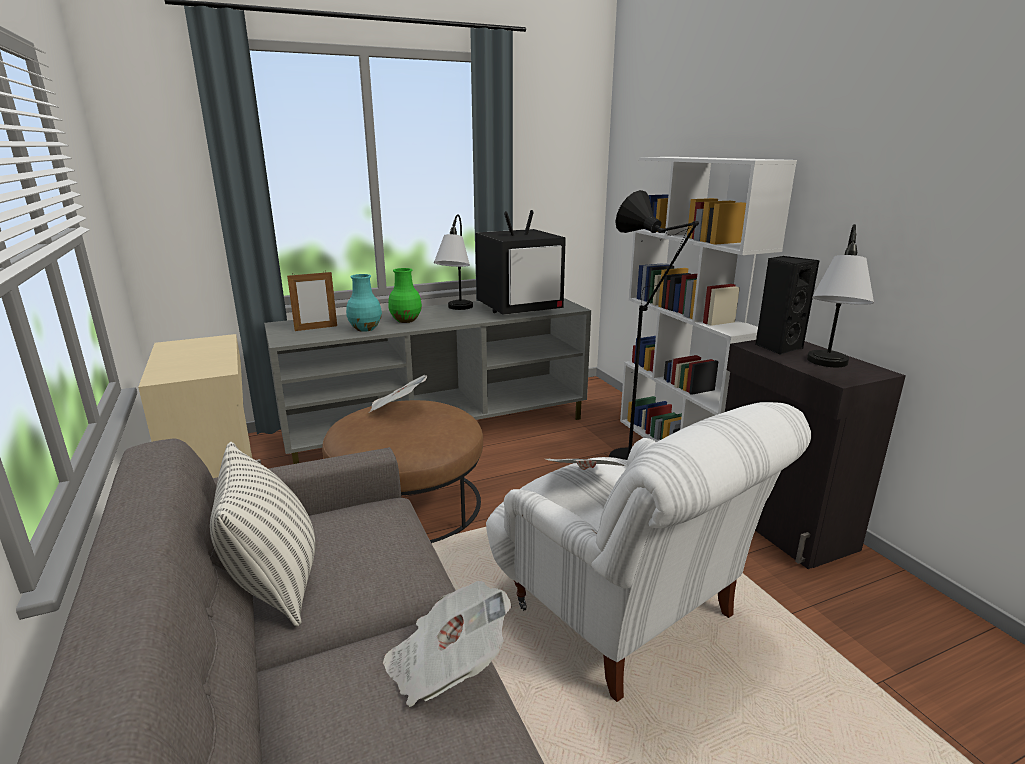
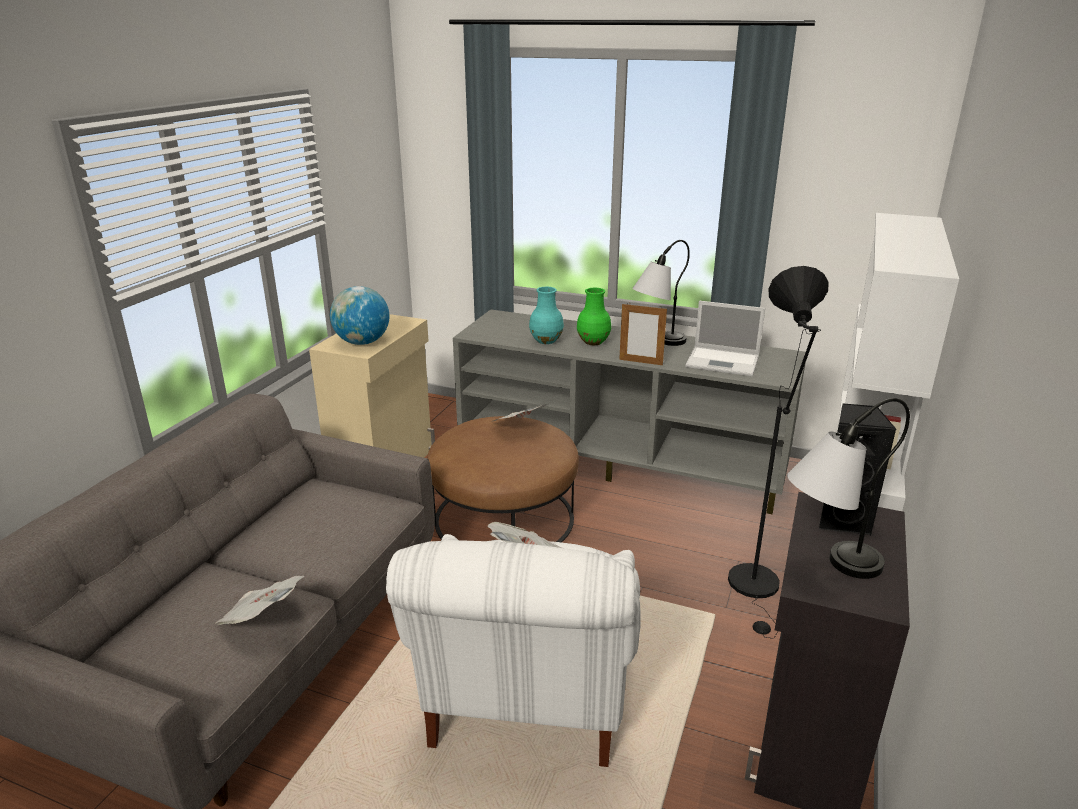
camera: 45 degrees right, 5 degrees up
pillow [210,442,315,627] -> none
picture frame [287,272,337,331] -> picture frame moved to [619,304,667,365]
television [475,210,566,315] -> laptop [685,301,765,377]
none -> globe [330,286,389,345]

